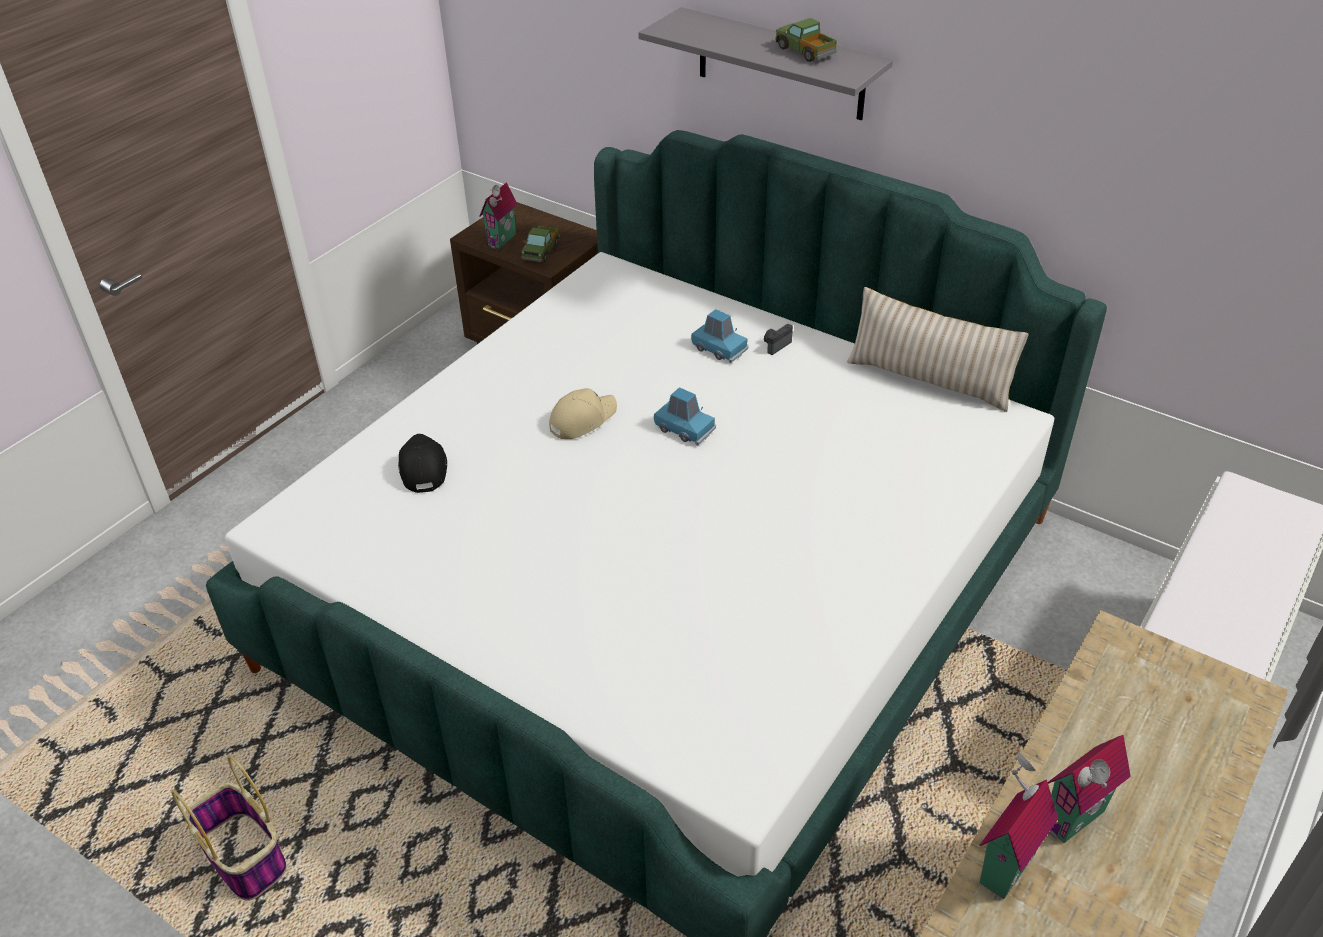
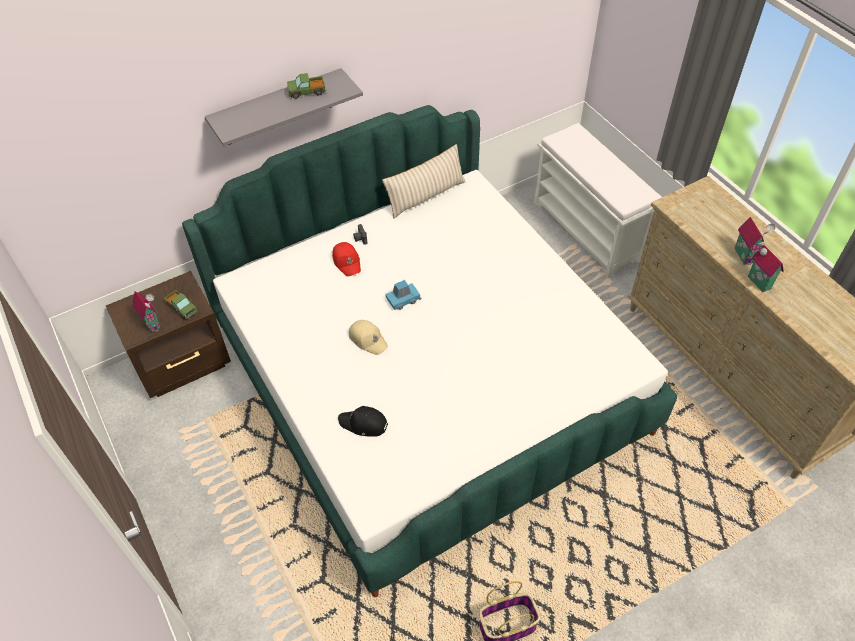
camera: 65 degrees left, 10 degrees up
beige cap [549,388,617,439] -> beige cap turned 150 degrees clockwise [349,320,388,355]
blue toy car [691,309,749,363] -> red cap [332,242,361,276]

